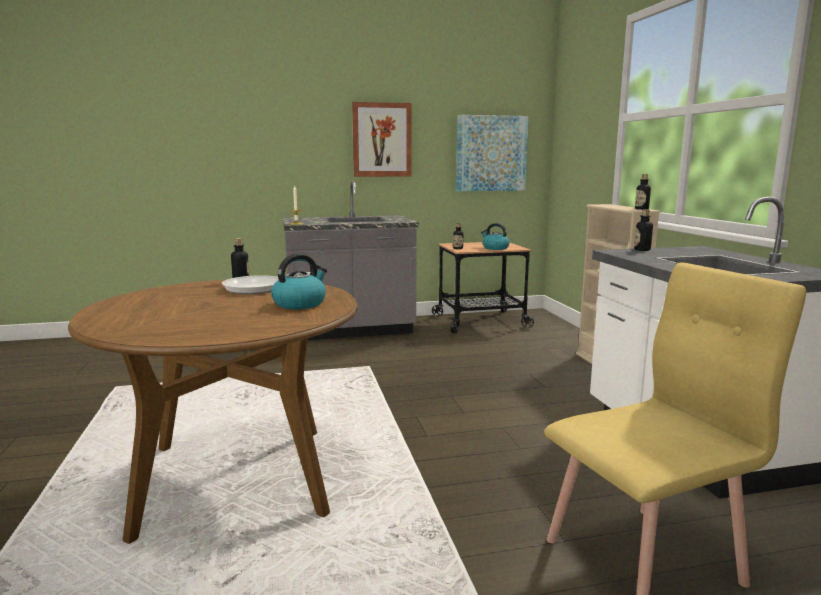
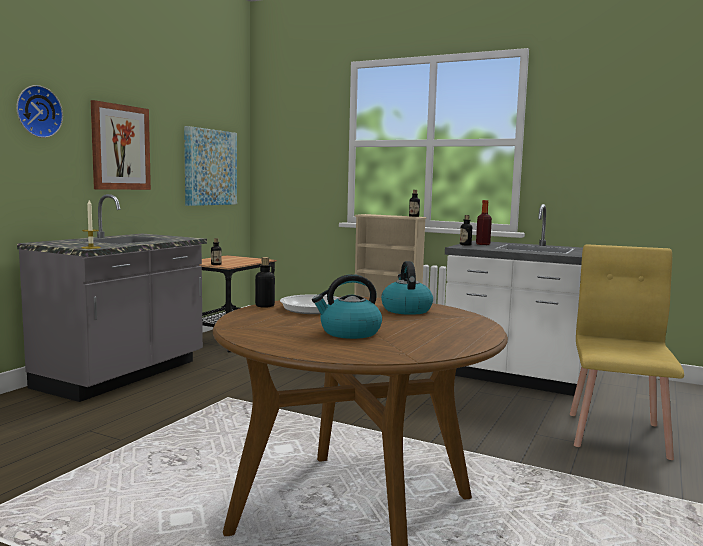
camera: 50 degrees left, 5 degrees down
kettle [481,223,510,250] -> kettle moved to [312,274,382,339]
none -> wall clock [16,85,63,138]
none -> bottle [476,200,492,245]

